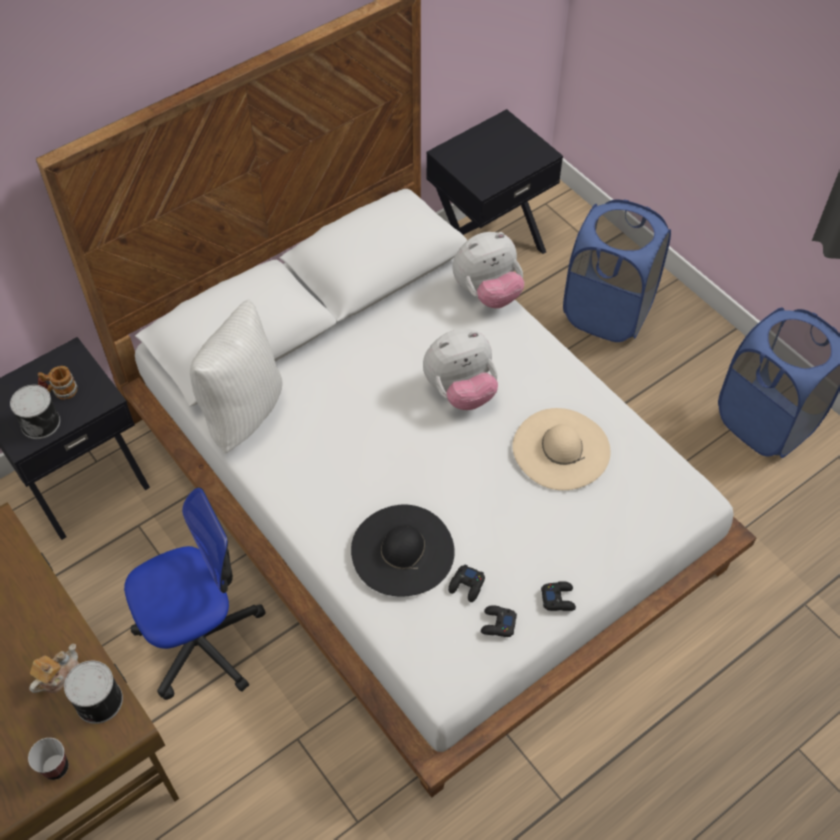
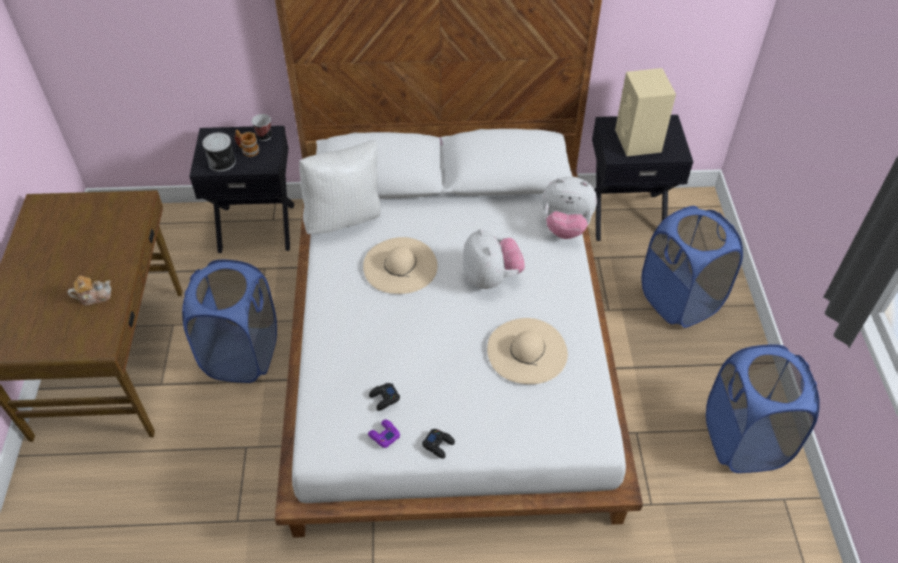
camera: 35 degrees right, 5 degrees down
cup [28,738,68,780] -> cup moved to [252,114,272,141]
can [64,661,123,724] -> none
office chair [124,487,266,700] -> blue laundry basket [182,260,277,383]
black hat [351,504,455,596] -> none
plush toy [423,329,498,410] -> plush toy turned 120 degrees counterclockwise [463,229,525,289]
black game controller [481,605,517,637] -> purple game controller [368,420,400,448]
none -> beige hat [363,237,438,294]
none -> beige speaker [615,68,676,156]

